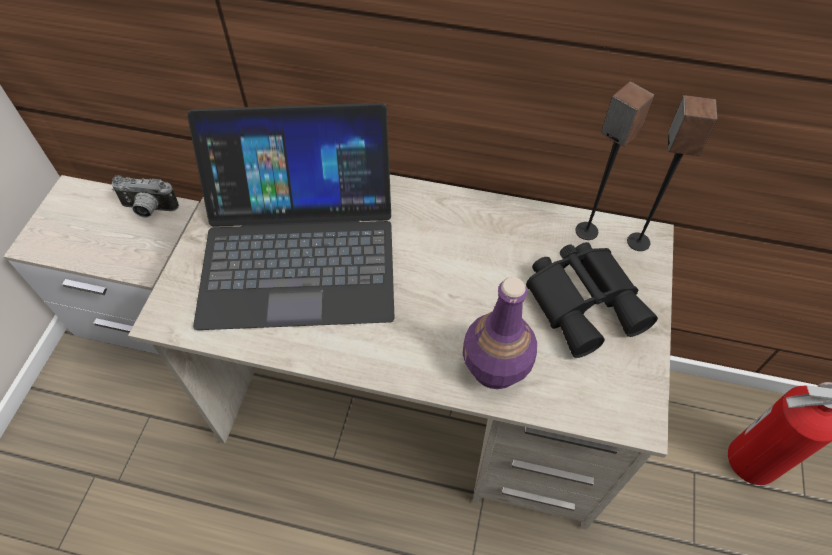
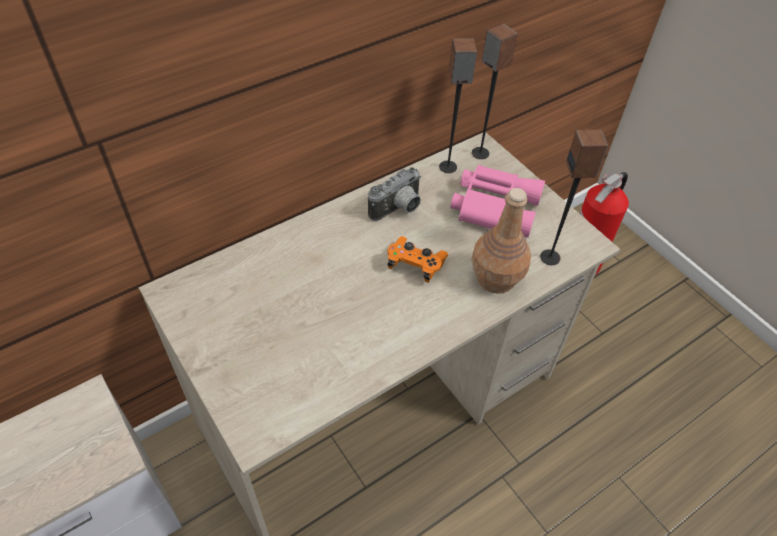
camera: 50 degrees left, 5 degrees down
camera [112,175,179,218] -> camera moved to [368,167,421,221]
laptop [187,103,395,330] -> none
purple bottle [463,277,537,389] -> brown bottle [471,188,531,294]
black binoculars [526,242,658,358] -> pink binoculars [450,164,545,238]
none -> orange game controller [387,236,448,283]
none -> speaker [540,130,608,265]

